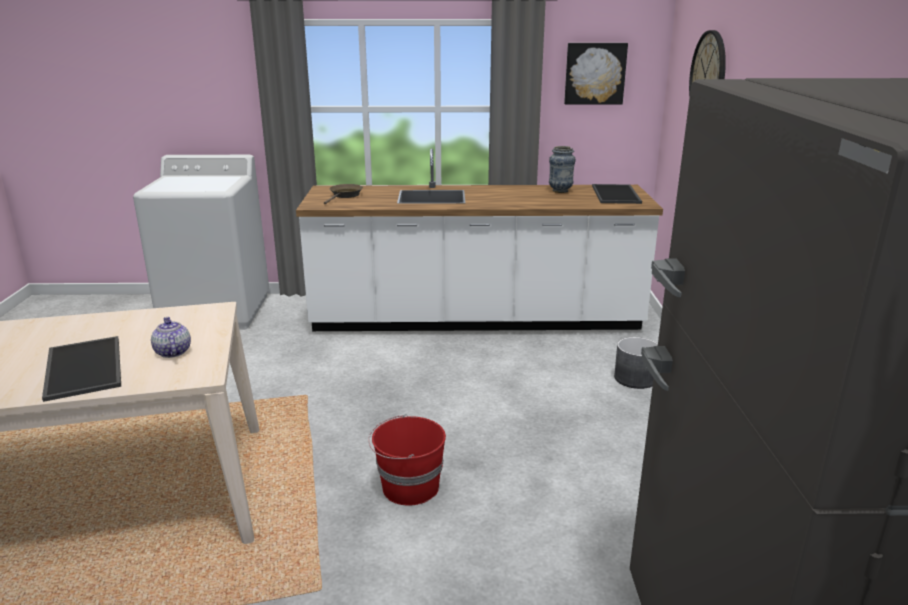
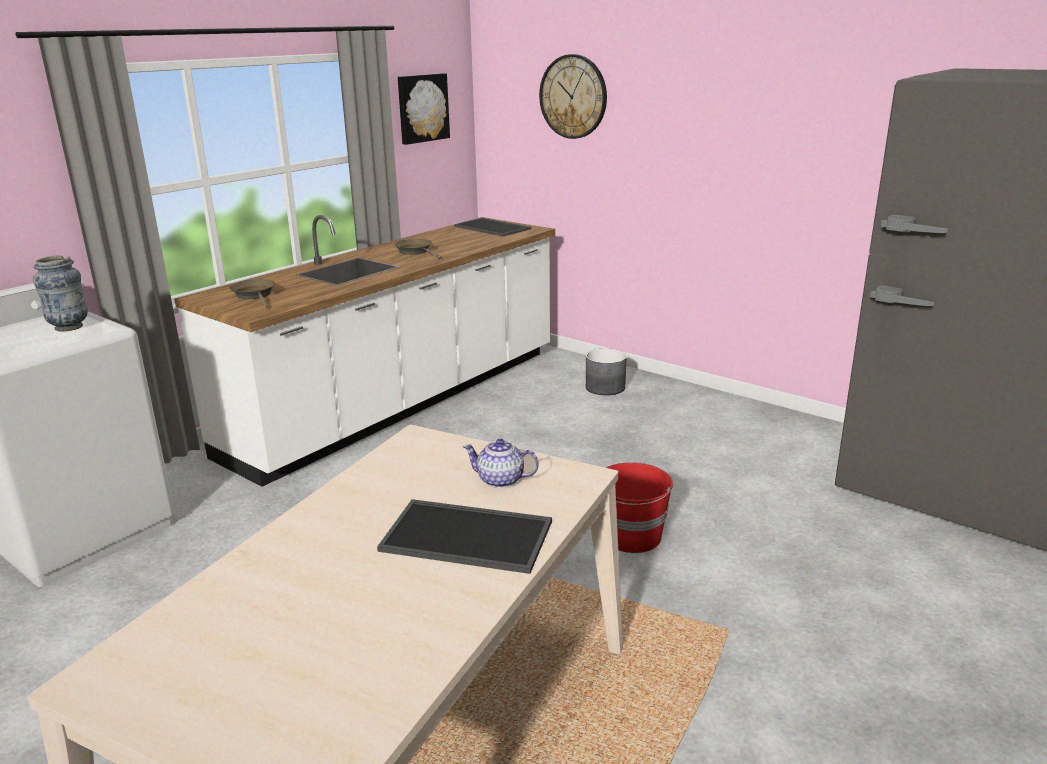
camera: 50 degrees left, 0 degrees up
vase [549,146,576,193] -> vase moved to [33,255,88,331]
none -> brown frying pan [394,239,442,259]

